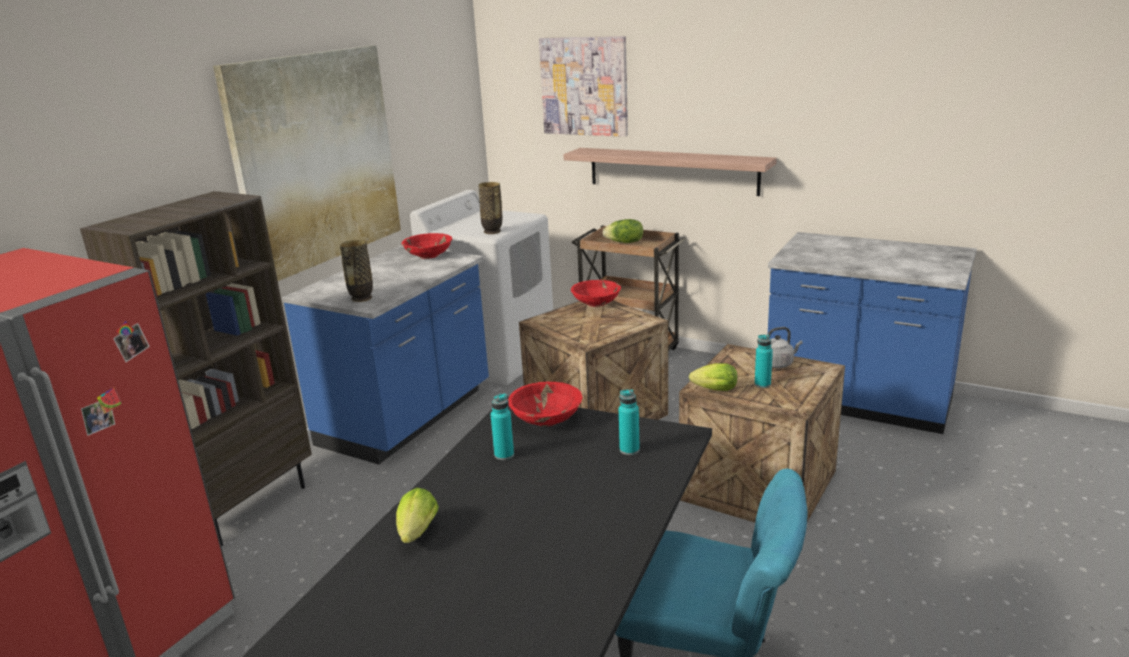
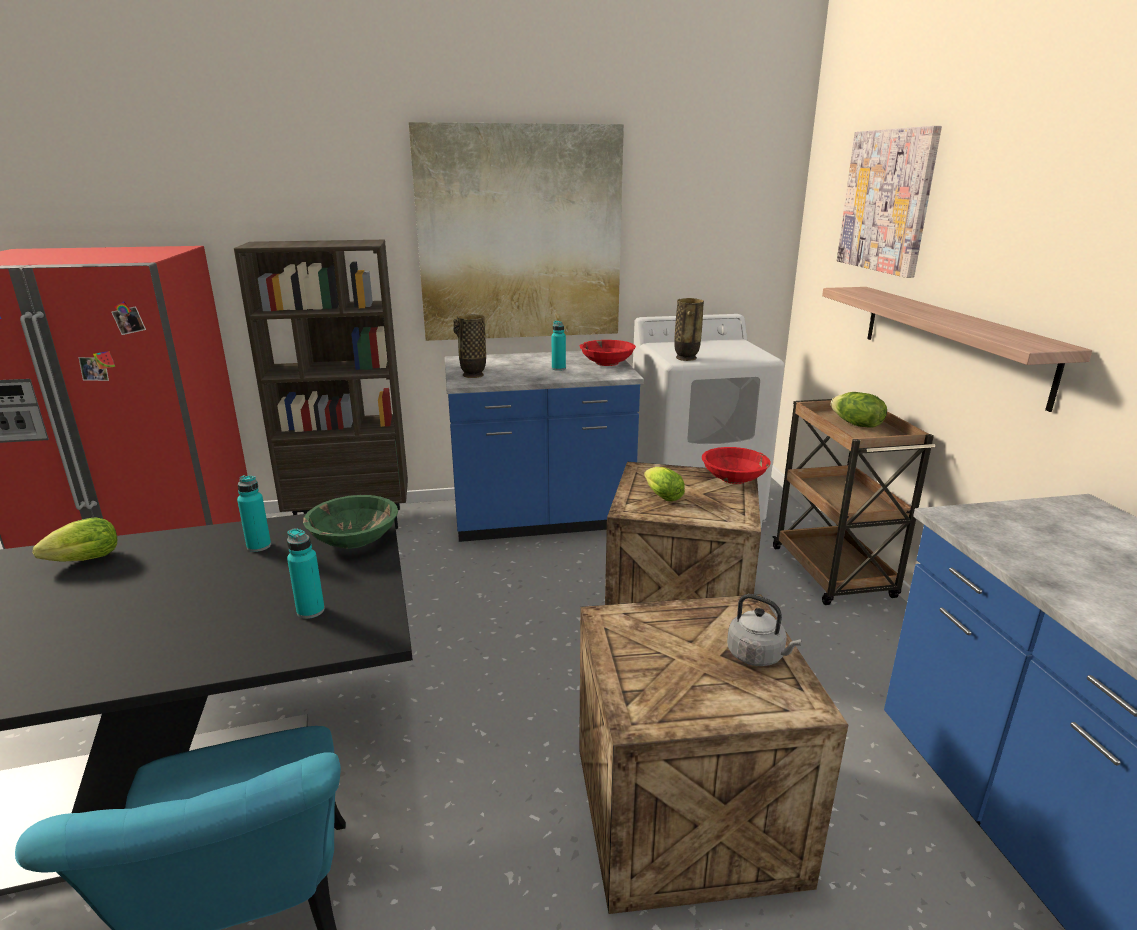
camera: 50 degrees right, 0 degrees up
red bowl [508,382,583,427] -> green bowl [303,495,398,549]
lettuce [689,363,737,391] -> lettuce moved to [644,467,685,501]
turquoise bottle [755,335,773,388] -> turquoise bottle moved to [552,321,566,371]

